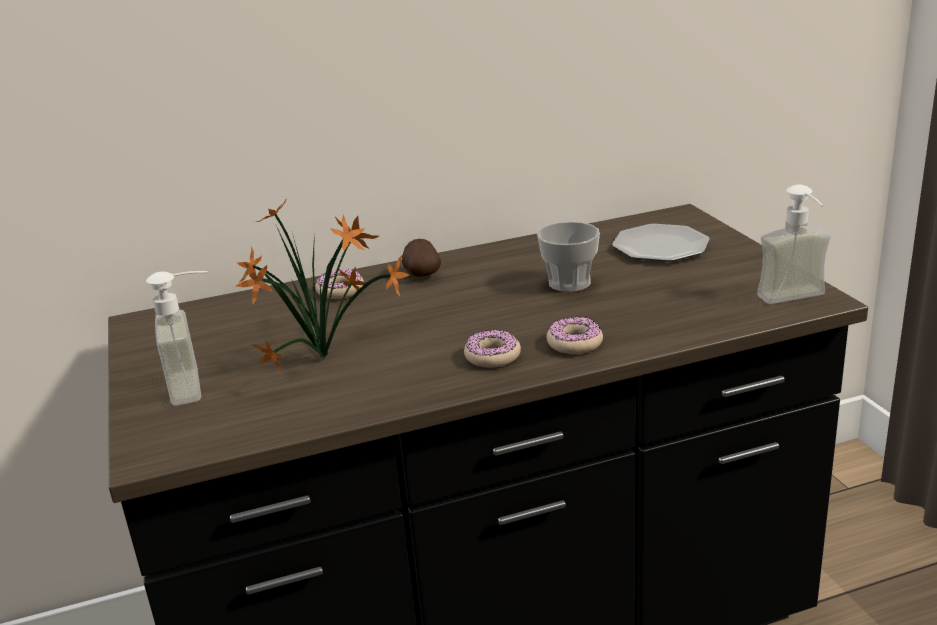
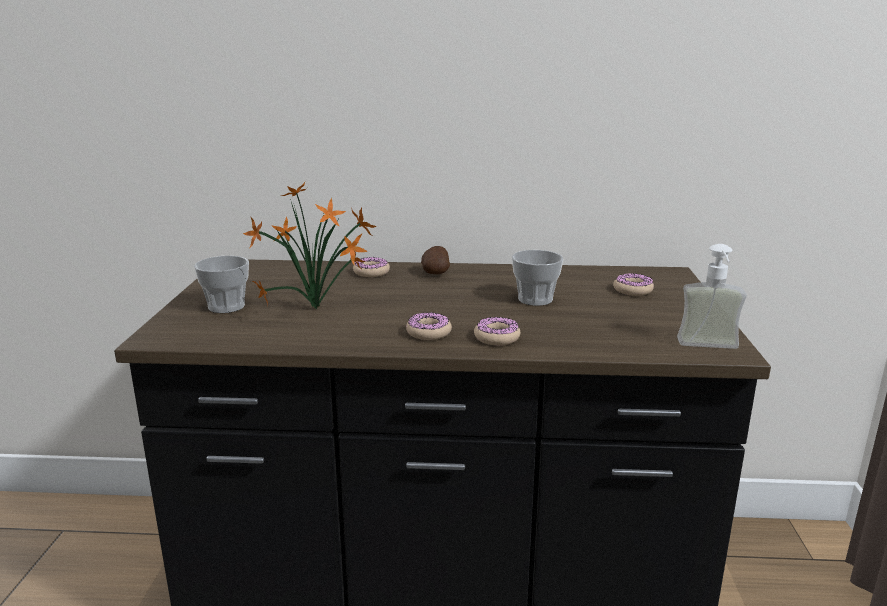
camera: 20 degrees right, 5 degrees down
soap dispenser [146,271,207,406] -> cup [194,256,249,313]
plate [612,224,710,262] -> donut [613,273,654,296]

